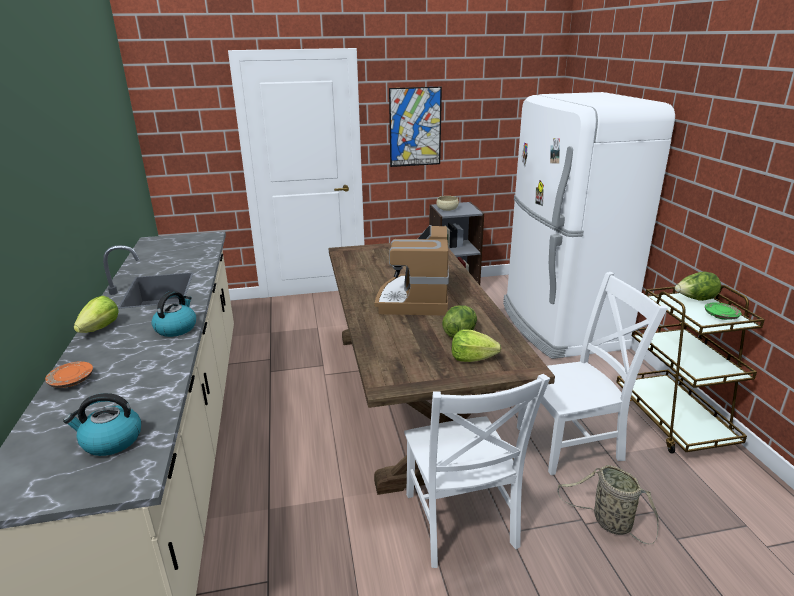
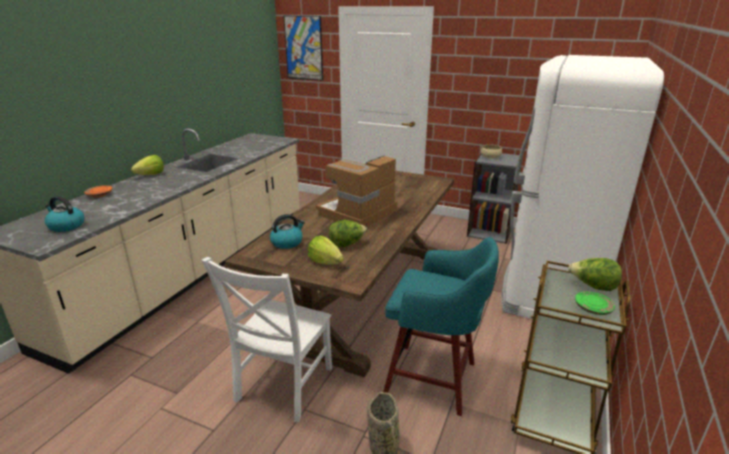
camera: 35 degrees right, 0 degrees up
kettle [152,291,196,337] -> kettle moved to [270,214,305,249]
picture [389,87,442,167] -> picture moved to [284,16,323,81]
white chair [517,272,668,475] -> turquoise stool [383,237,499,416]

